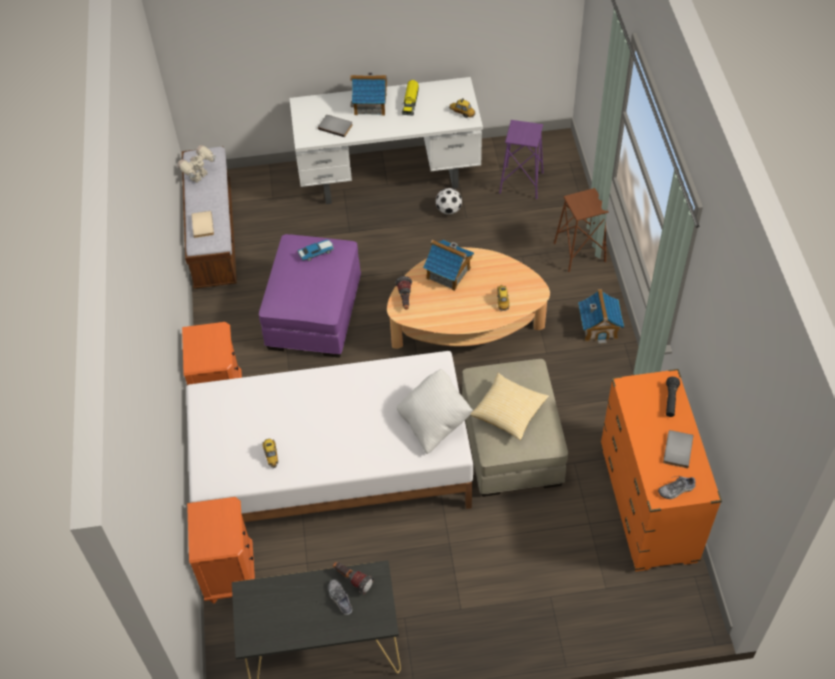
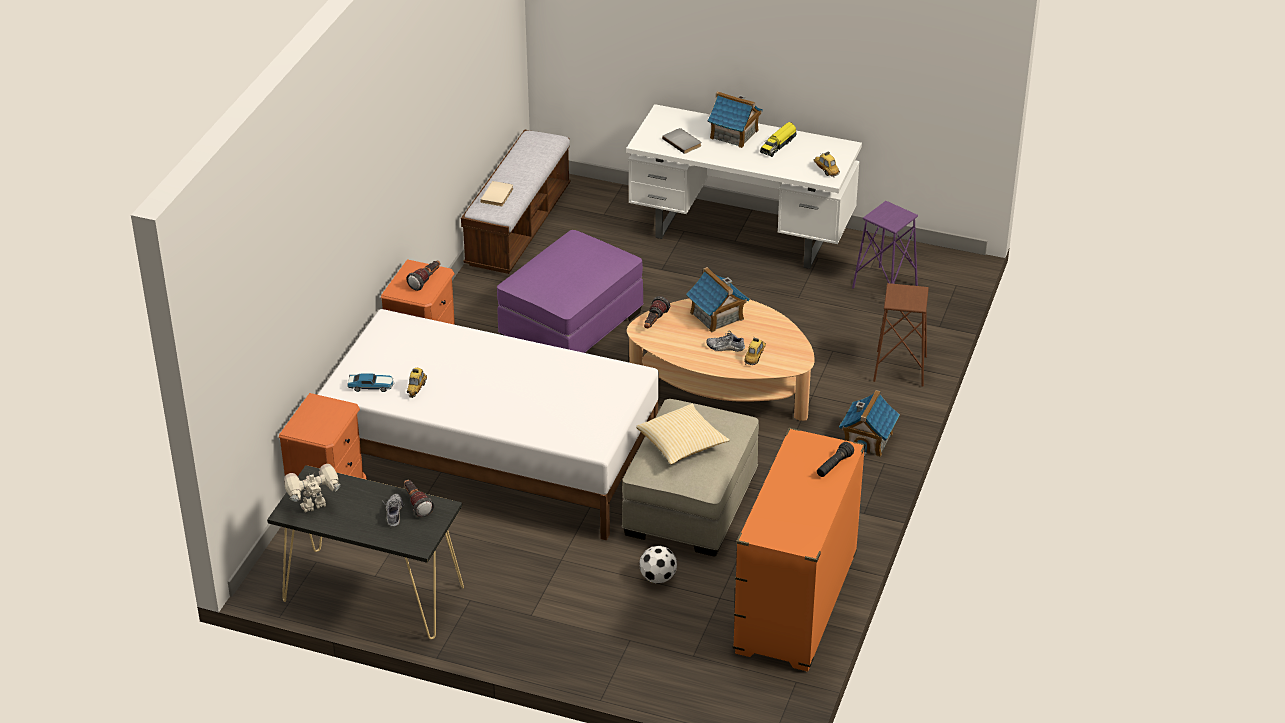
camera: 25 degrees right, 15 degrees down
toy robot [177,145,216,183] -> toy robot moved to [284,464,341,513]
toy car [297,240,334,261] -> toy car moved to [347,373,394,392]
white pillow [396,369,473,454] -> none
football [436,188,462,215] -> football moved to [639,546,677,584]
shoe [658,476,695,499] -> shoe moved to [706,331,745,352]
grey book [663,430,694,468] -> none
none -> flashlight [406,261,440,291]

